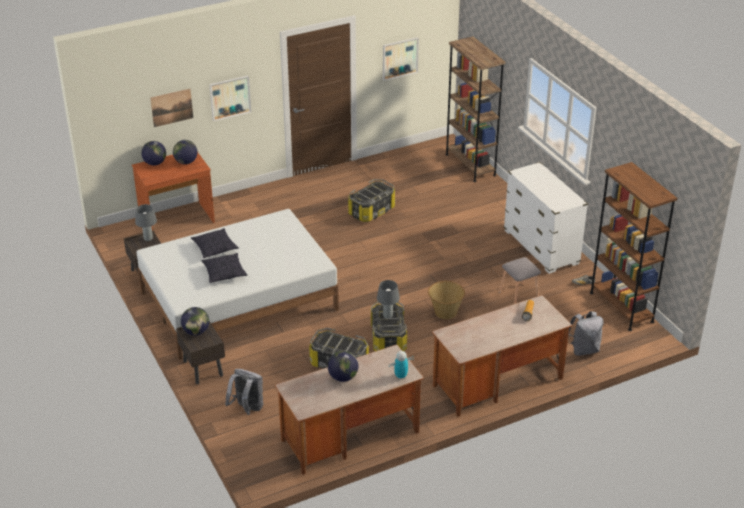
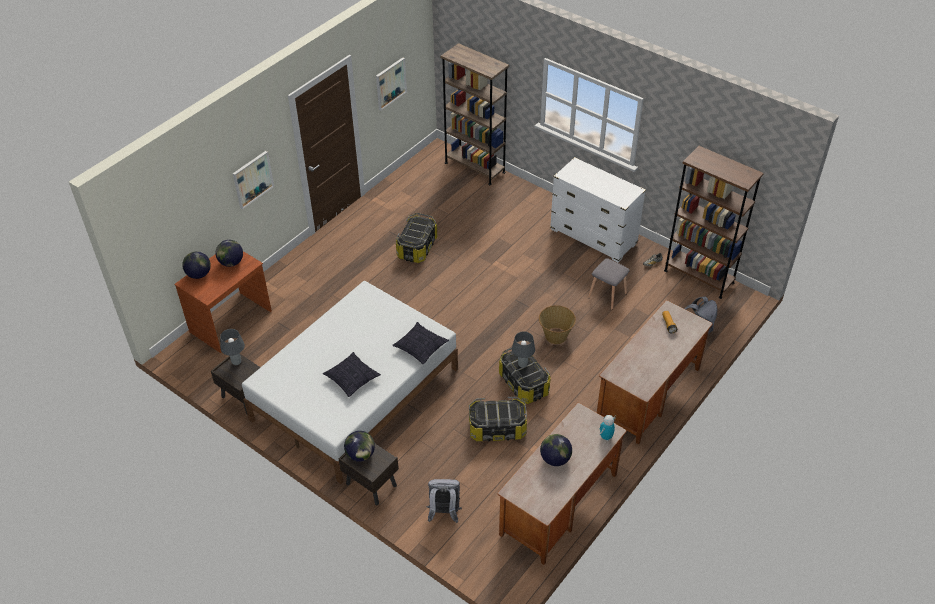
camera: 25 degrees left, 10 degrees up
picture [150,89,193,127] -> none
pillow [191,228,239,258] -> pillow moved to [393,322,449,364]

